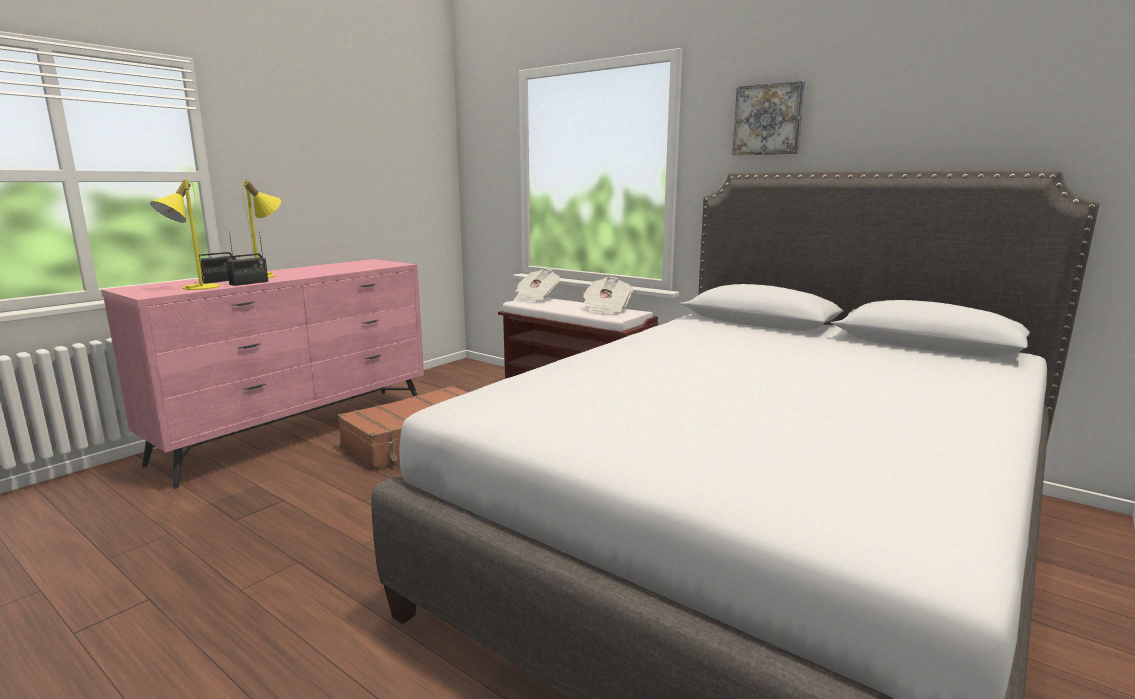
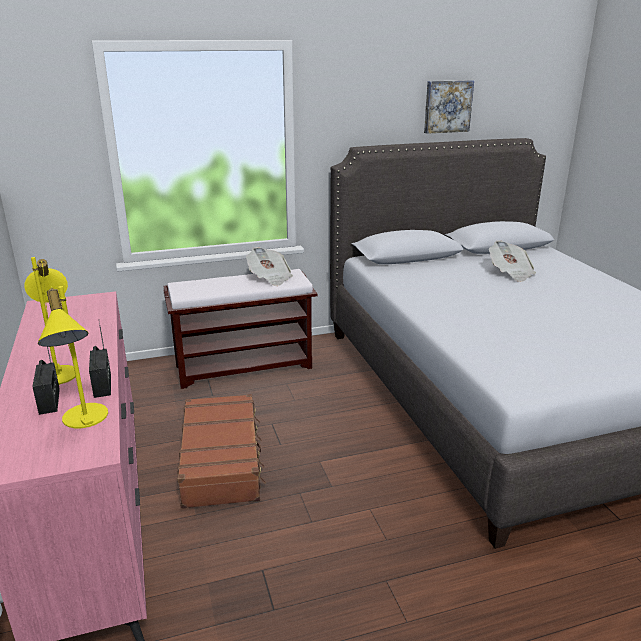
camera: 55 degrees left, 10 degrees up
newspaper [514,269,560,302] -> newspaper moved to [489,240,536,282]
picture [732,81,805,155] -> picture moved to [424,80,474,134]

